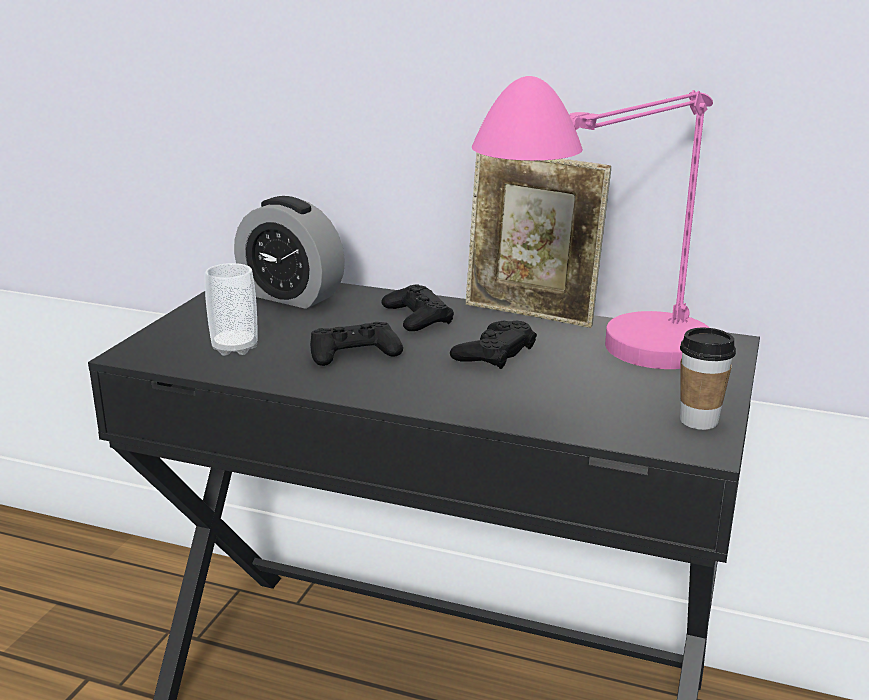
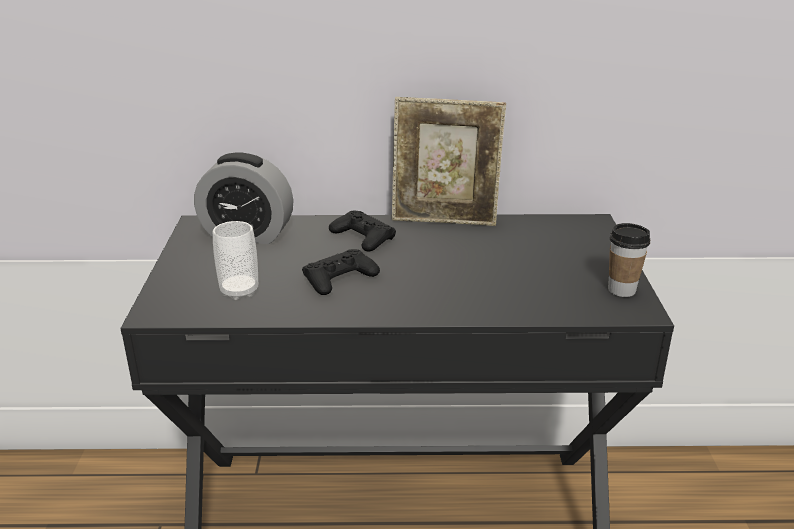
camera: 20 degrees left, 5 degrees up
black game controller [450,321,537,369] -> none
pink table lamp [472,76,713,369] -> none

